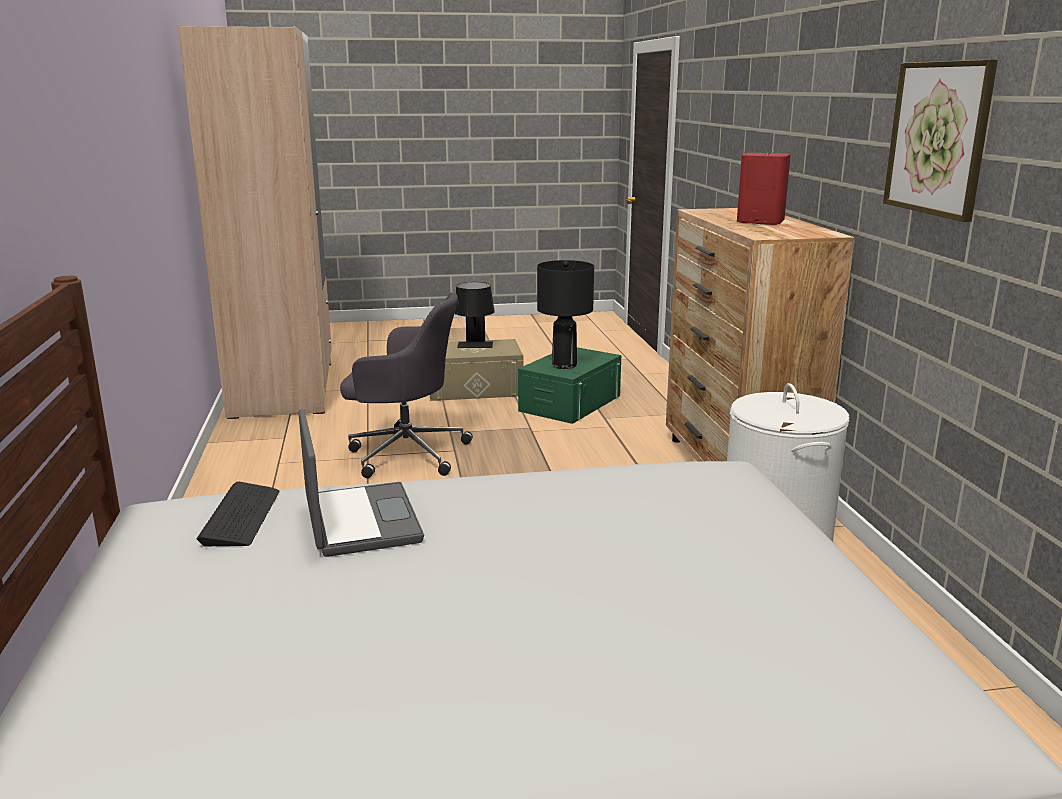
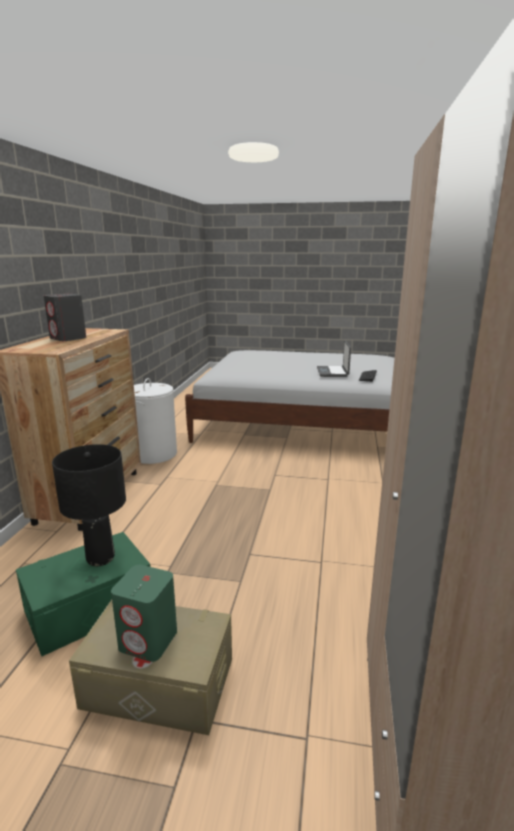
camera: 160 degrees left, 0 degrees up
grey office chair [340,292,473,478] -> none
black table lamp [455,282,495,348] -> green speaker [111,565,177,662]
red speaker [737,153,791,225] -> grey speaker [44,294,86,341]
picture [883,59,998,222] -> none

